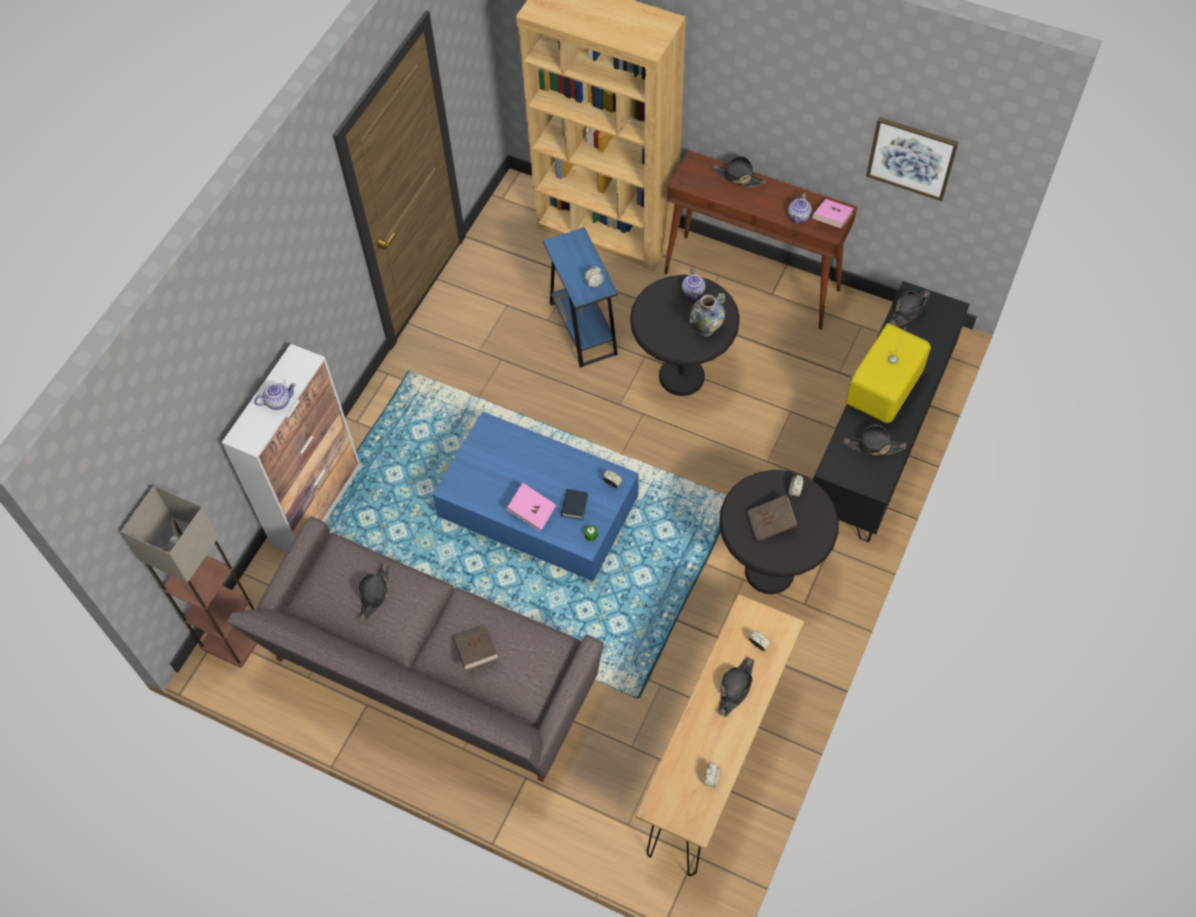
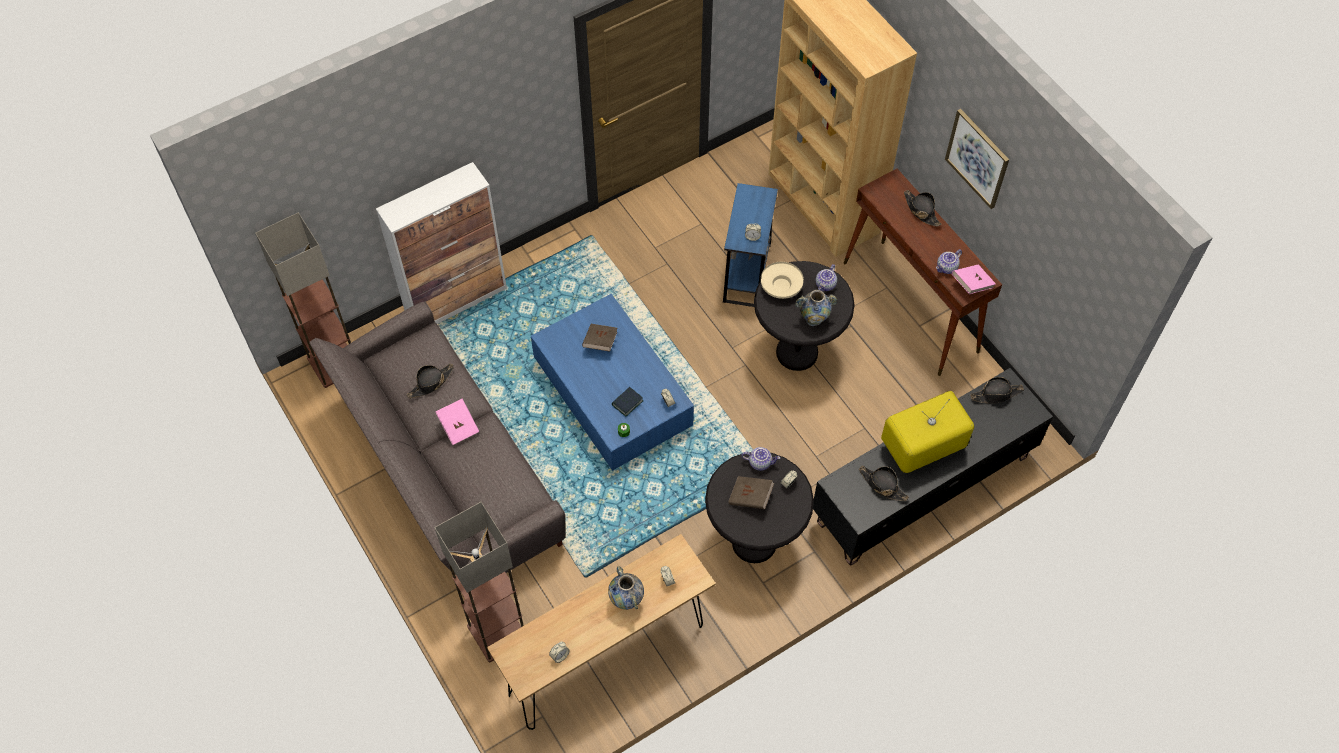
camera: 30 degrees right, 0 degrees up
teapot [254,383,296,410] -> teapot moved to [742,447,780,471]
brown book [454,626,499,670] -> brown book moved to [582,324,617,352]
pink book [506,483,556,531] -> pink book moved to [435,399,479,445]
black hat [718,657,754,717] -> vase [608,566,644,610]
picture [866,117,959,201] -> picture moved to [945,109,1009,209]
none -> floor lamp [434,502,524,663]
none -> beige bowl [761,262,804,299]

